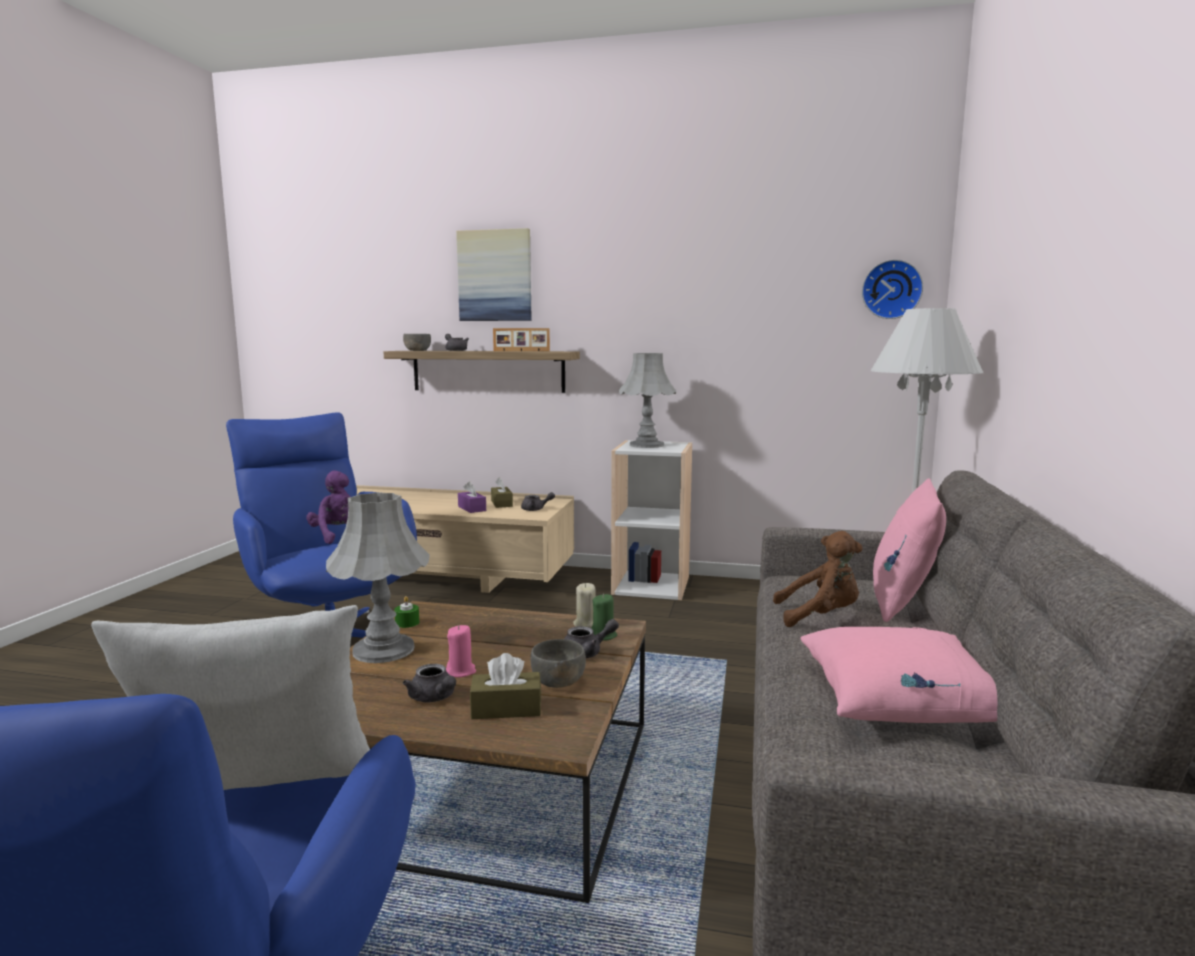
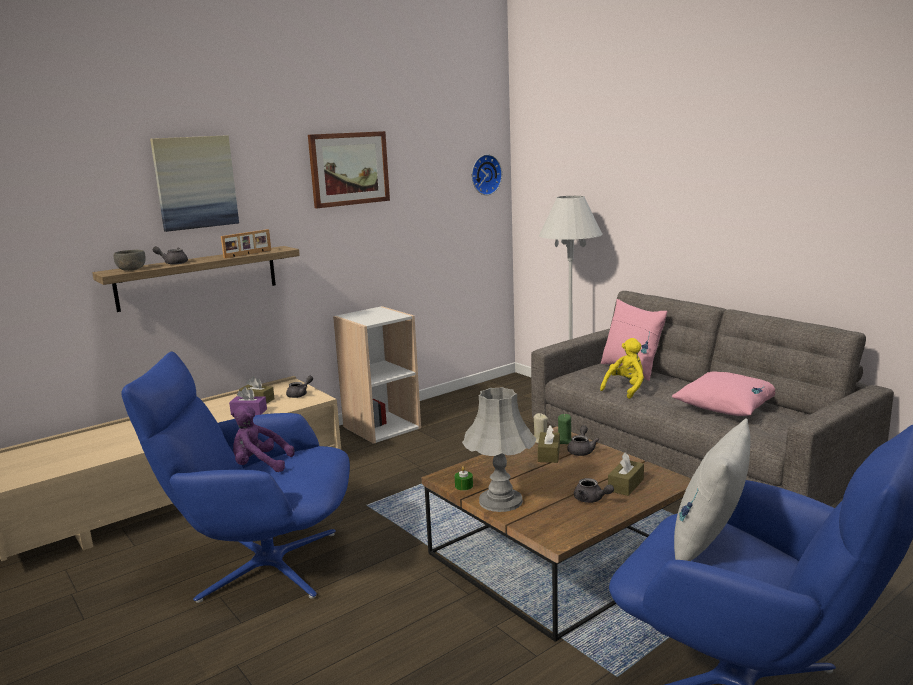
camera: 50 degrees left, 5 degrees up
grey teapot [403,664,456,702] -> grey teapot turned 45 degrees clockwise [574,478,614,503]
pink candle [446,625,476,677] -> none
grey bowl [531,639,586,688] -> none
grey table lamp [619,353,676,448] -> none
brown plush toy [773,531,862,627] -> yellow plush toy [600,338,644,399]
none -> picture [308,131,390,208]
none -> brown tissue box [538,425,560,463]

